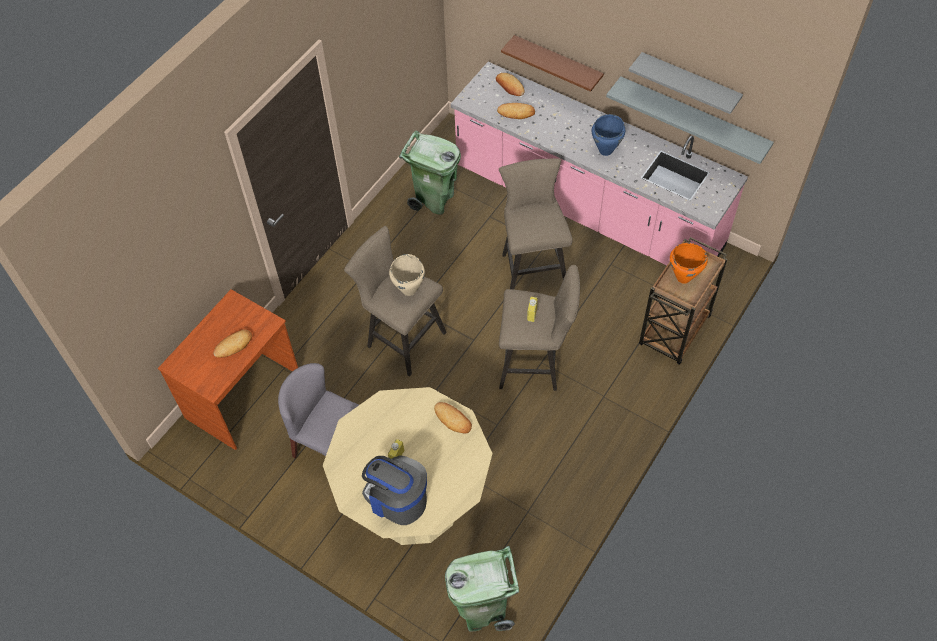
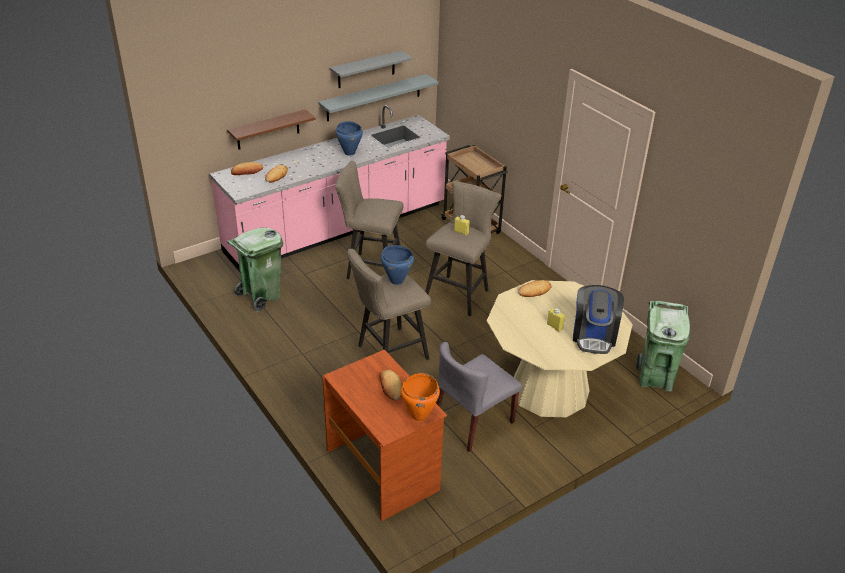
camera: 70 degrees left, 20 degrees down
coffee machine [362,455,427,525] -> coffee machine turned 45 degrees counterclockwise [573,285,624,354]
beige cooking pot [389,254,425,296] -> blue cooking pot [381,245,414,285]
orange cooking pot [670,243,708,284] -> orange cooking pot moved to [401,373,440,421]

